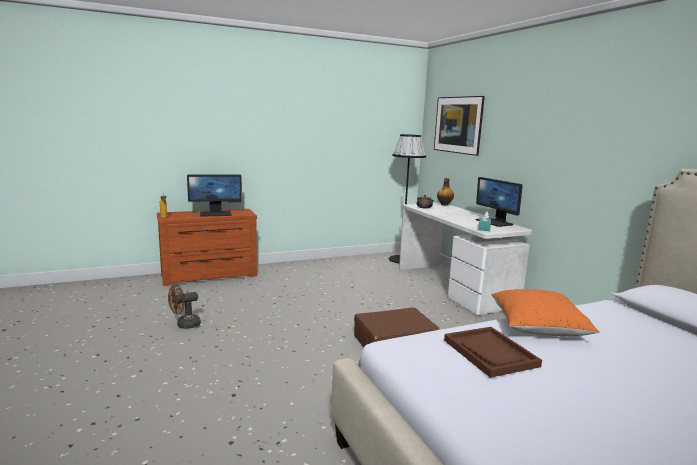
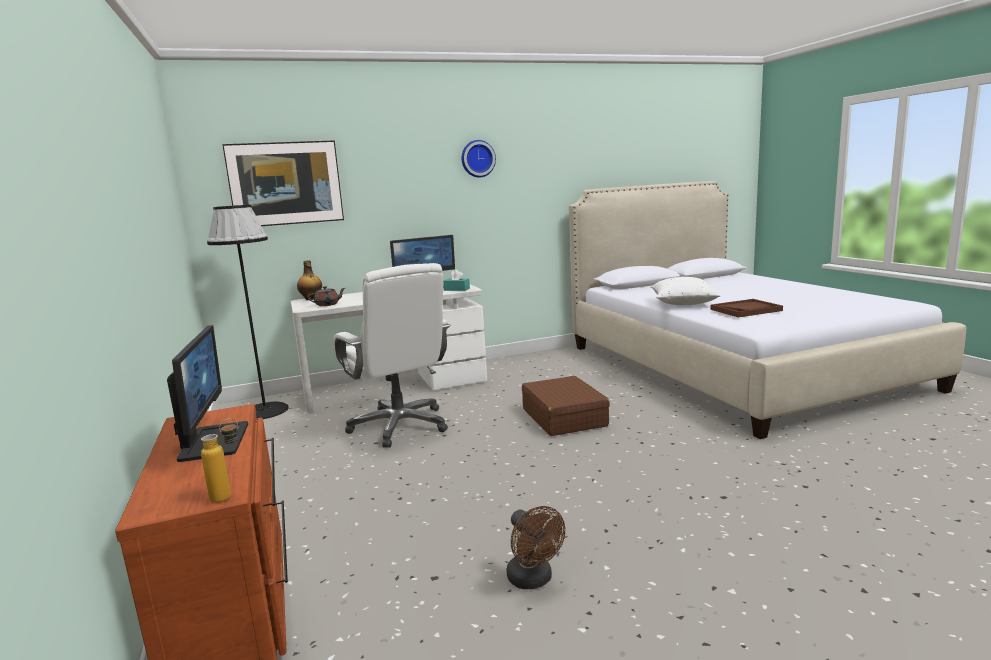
camera: 85 degrees left, 0 degrees up
orange pillow [492,289,600,336] -> white pillow [651,277,721,305]
none -> white office chair [334,263,450,447]
none -> wall clock [462,140,496,177]

